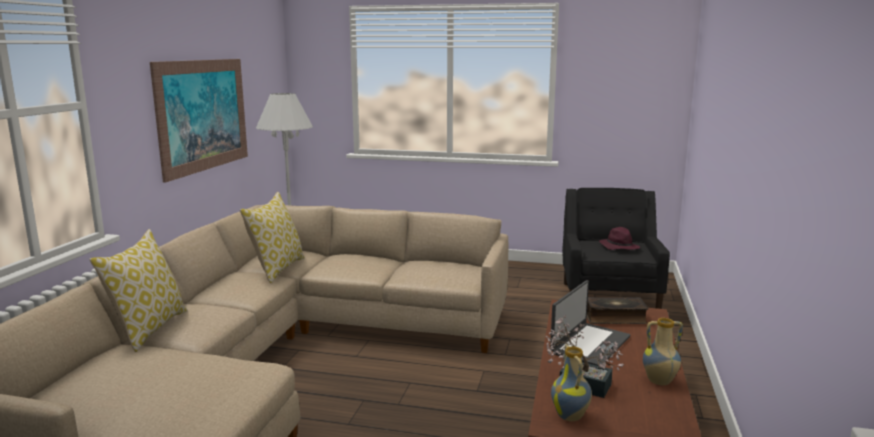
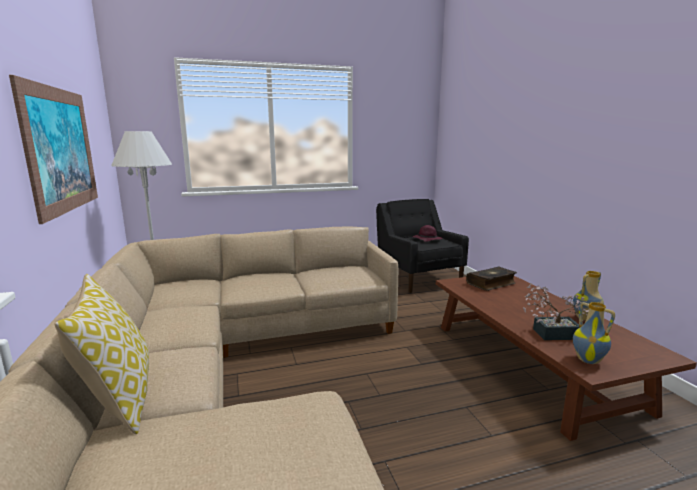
camera: 30 degrees left, 0 degrees up
pillow [240,192,305,283] -> none
laptop [550,280,630,366] -> none

